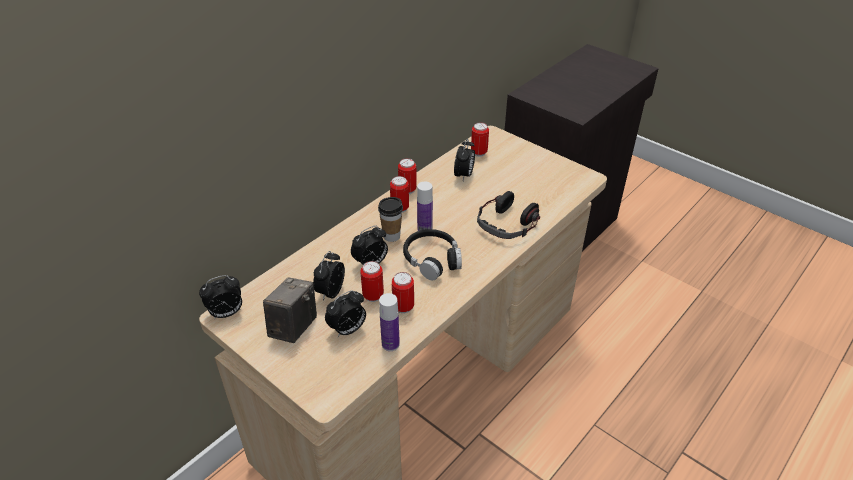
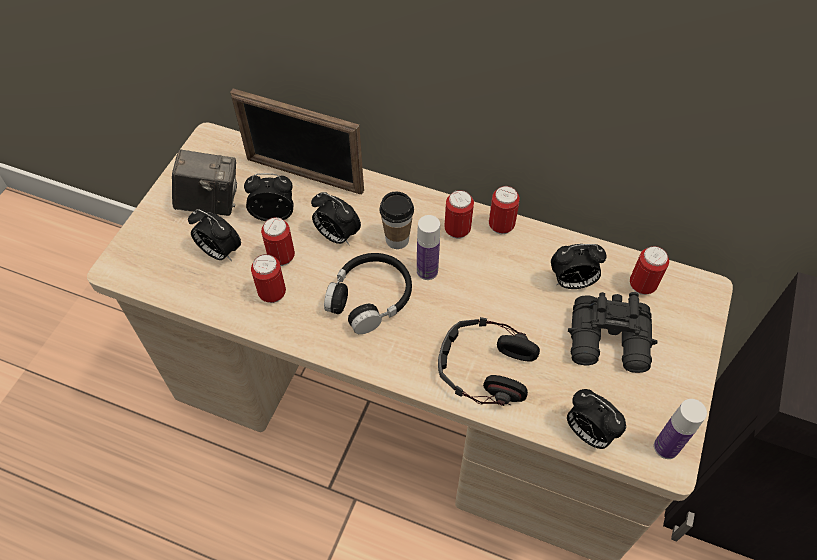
camera: 70 degrees right, 15 degrees up
alarm clock [199,275,242,319] -> alarm clock moved to [567,389,626,449]
bottle [379,293,400,351] -> bottle moved to [654,399,707,459]
none -> picture frame [230,88,364,195]
none -> black binoculars [568,292,658,373]

